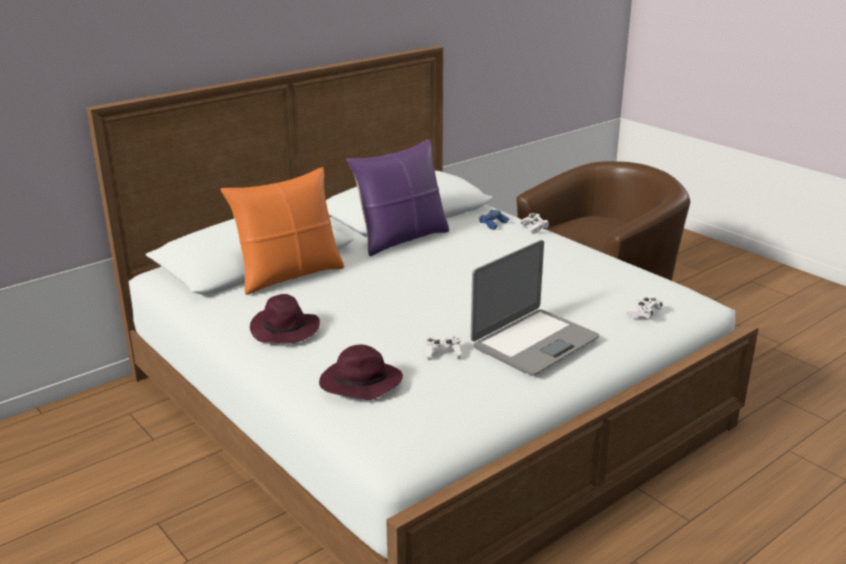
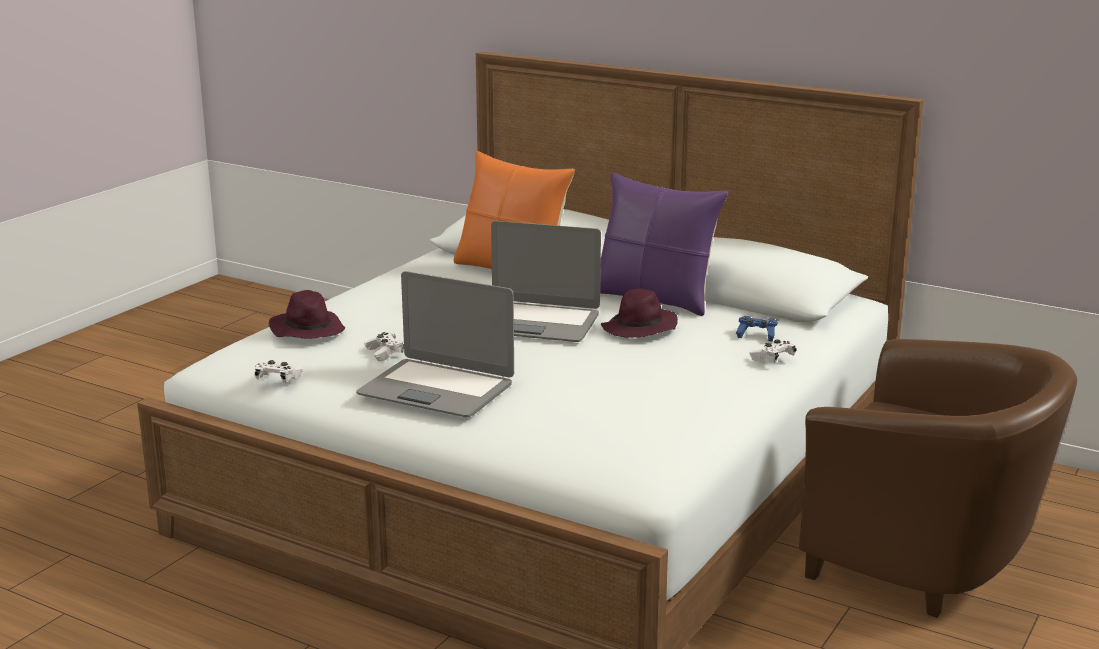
camera: 70 degrees right, 5 degrees down
purple hat [250,294,320,344] -> purple hat moved to [601,289,678,338]
white game controller [626,297,663,319] -> white game controller moved to [255,360,303,383]
none -> laptop [491,221,601,342]

